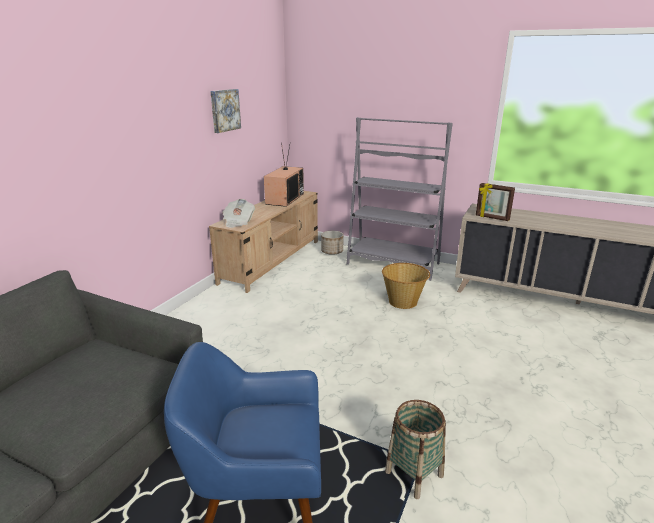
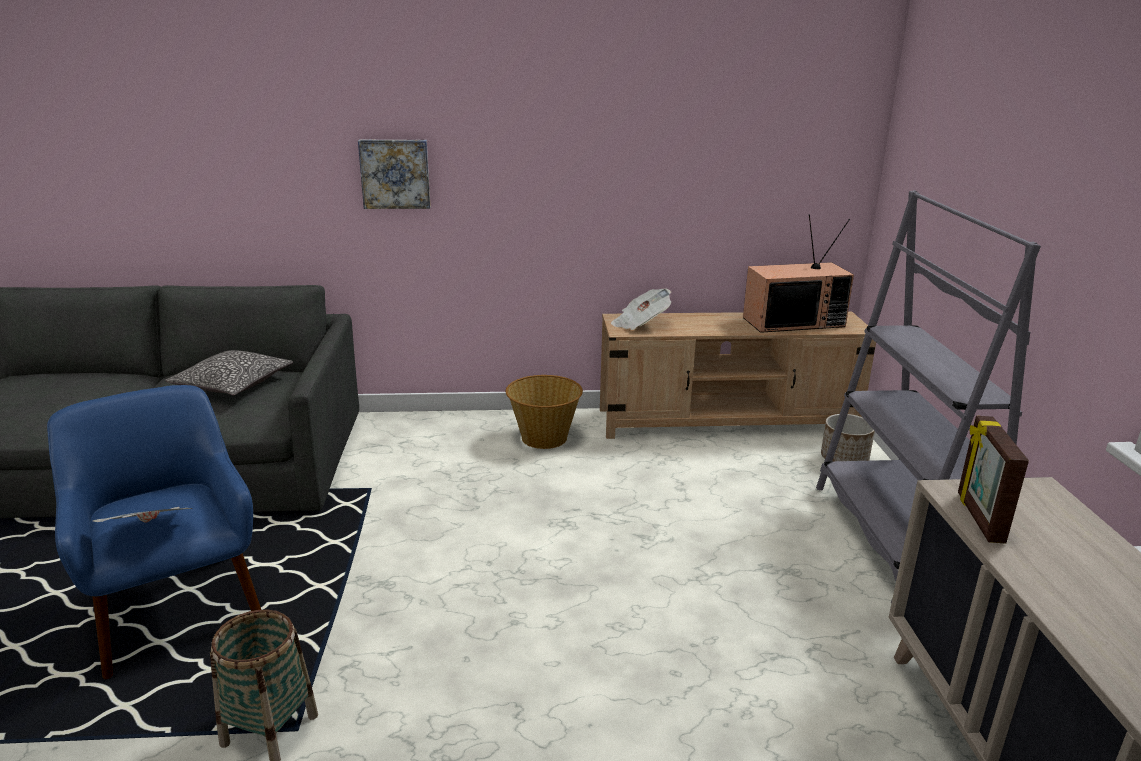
camera: 60 degrees right, 0 degrees up
picture [210,89,241,133] -> picture moved to [358,139,430,209]
basket [382,263,430,309] -> basket moved to [506,375,583,449]
none -> newspaper [93,507,193,523]
none -> pillow [165,350,293,395]

